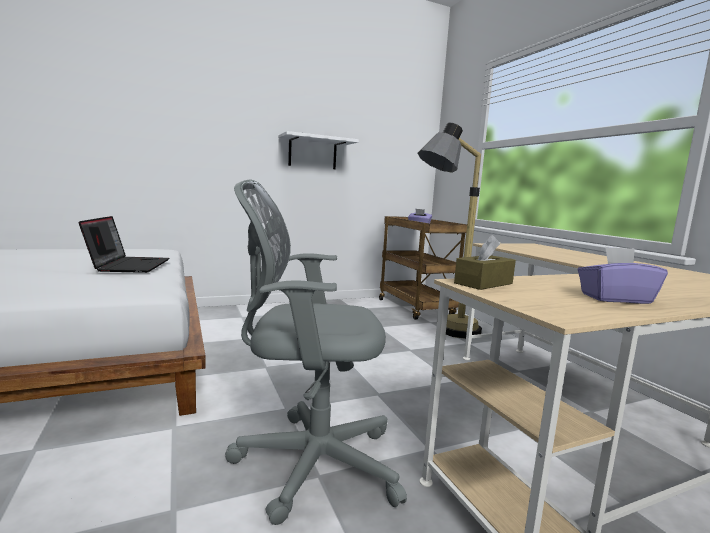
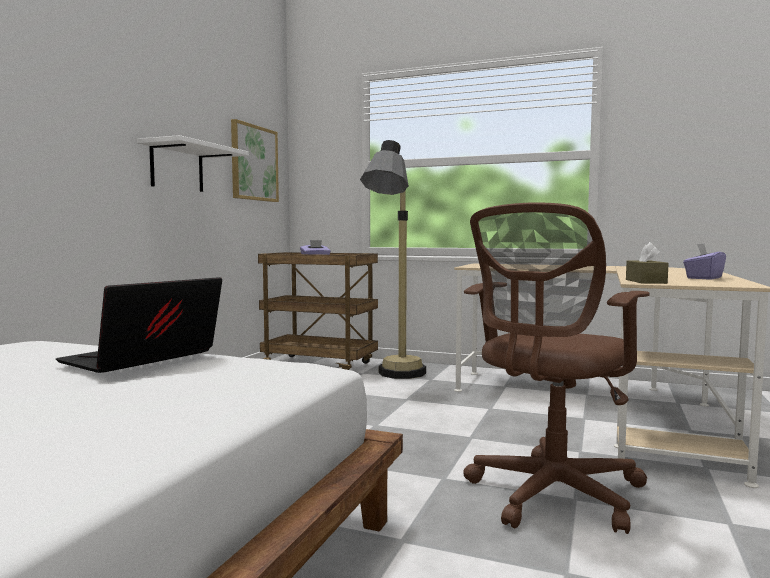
camera: 45 degrees left, 5 degrees down
laptop [78,216,169,273] -> laptop turned 90 degrees counterclockwise [56,277,222,373]
grey office chair [225,180,407,525] -> brown office chair [463,202,650,534]
none -> picture [231,119,279,202]

